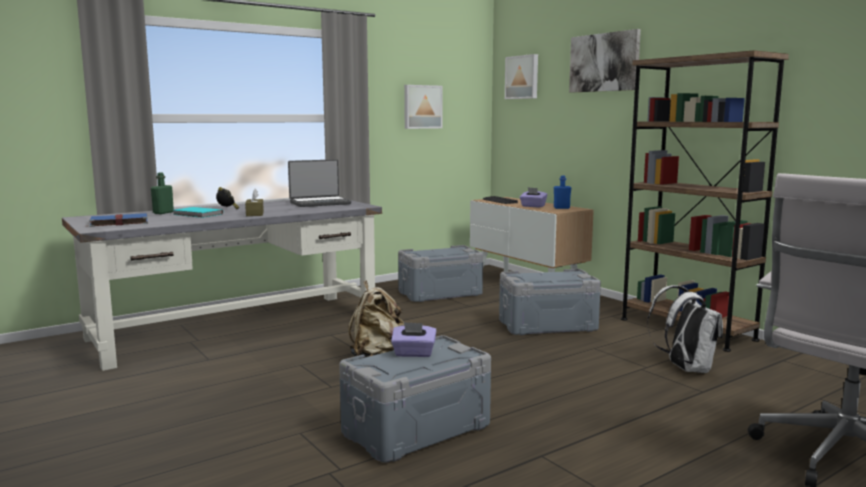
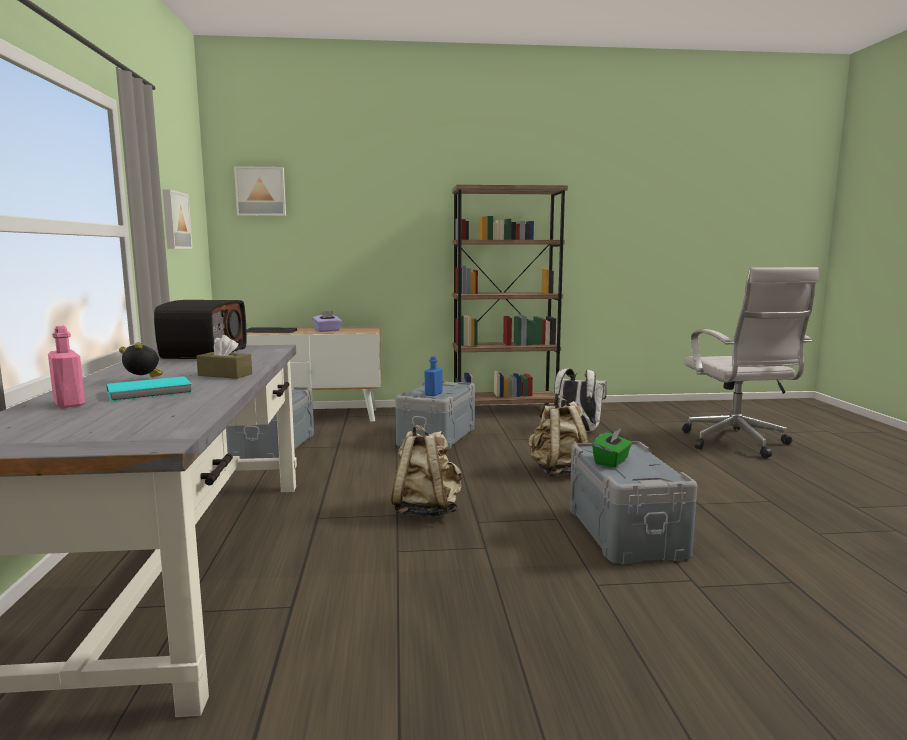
camera: 60 degrees left, 0 degrees up
blue book [88,213,148,227] -> none
green bottle [151,172,174,214] -> pink bottle [48,326,85,408]
laptop [288,159,351,207] -> radio [154,300,247,359]
purple tissue box [391,322,436,357] -> green tissue box [592,428,632,468]
blue bottle [554,175,571,209] -> blue bottle moved to [425,356,442,396]
picture [569,29,641,92] -> none
none -> beige backpack [528,398,589,477]

